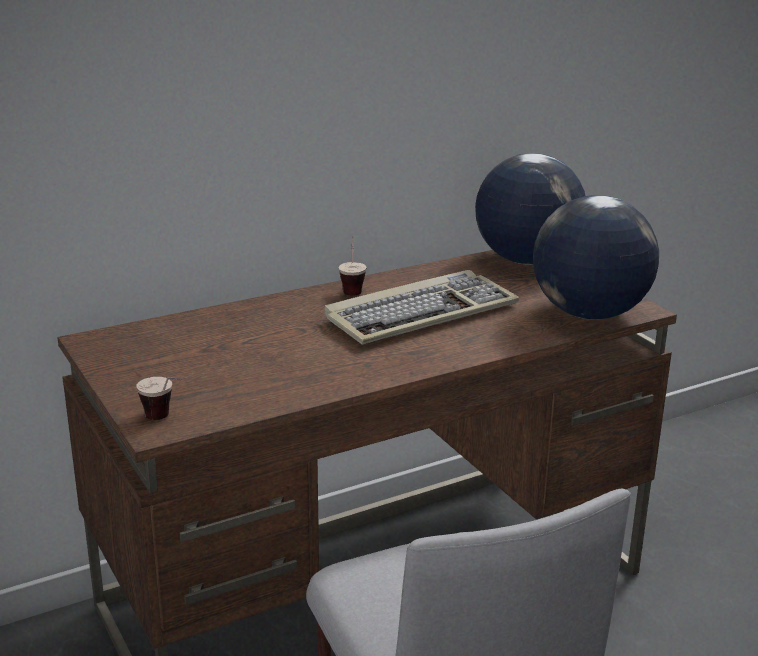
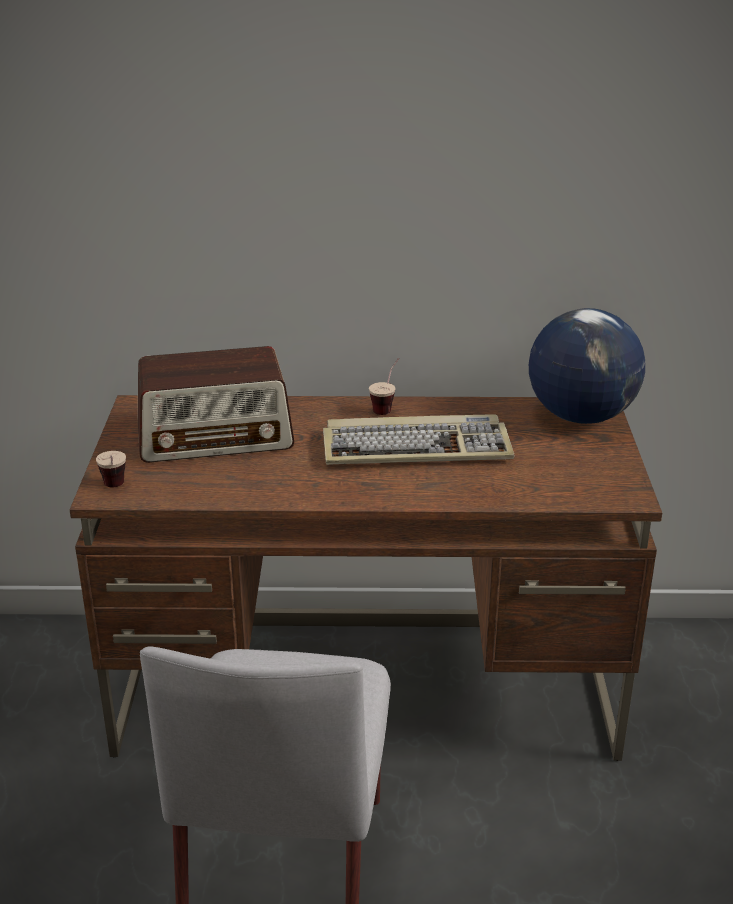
camera: 30 degrees right, 5 degrees up
globe [533,195,659,320] -> none
none -> radio [138,346,294,463]

